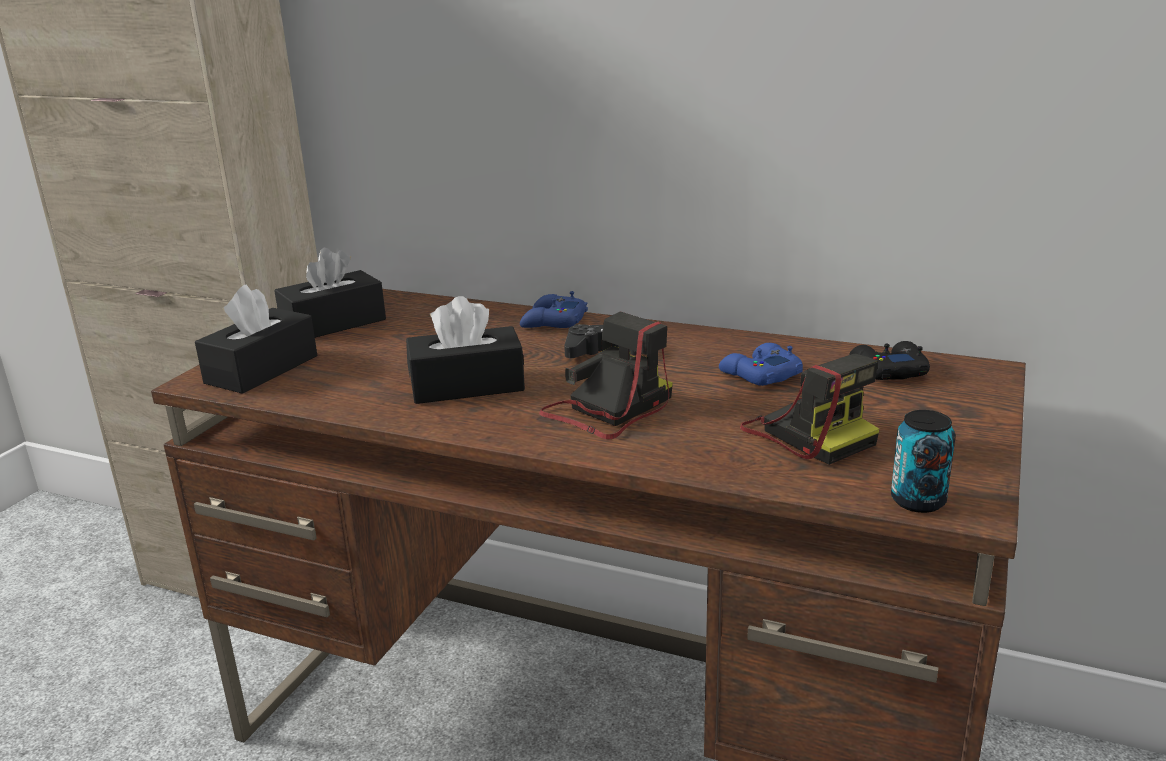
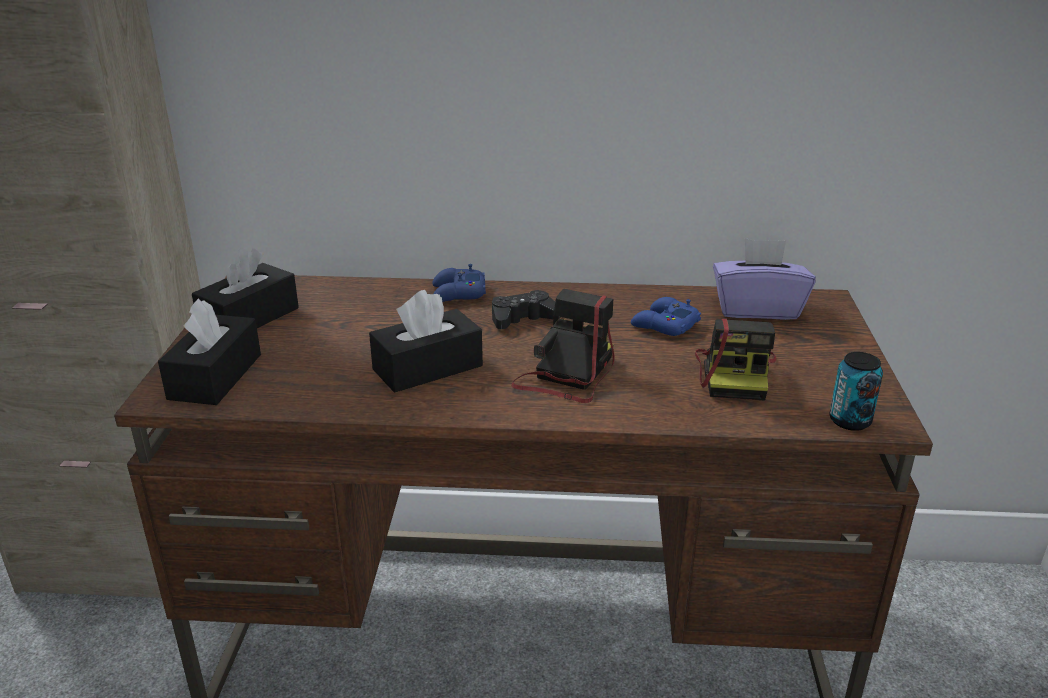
camera: 20 degrees left, 5 degrees up
camera [740,354,879,465] -> camera turned 60 degrees clockwise [695,318,776,400]
black game controller [849,341,930,380] -> purple tissue box [713,238,816,320]

